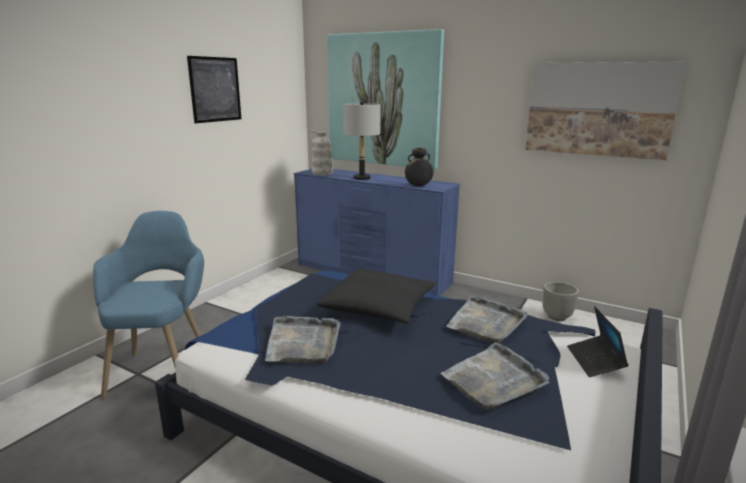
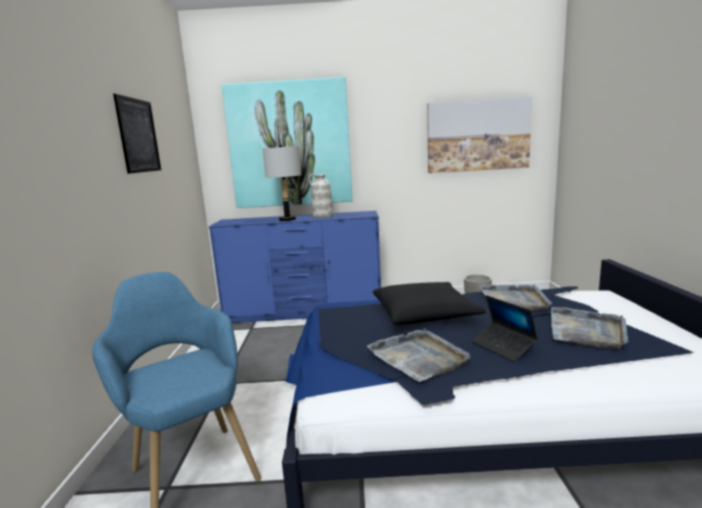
camera: 30 degrees left, 5 degrees down
white vase [309,130,333,175] -> white vase moved to [308,174,333,218]
black vase [405,148,434,186] -> none
laptop [567,306,629,377] -> laptop moved to [471,295,538,362]

